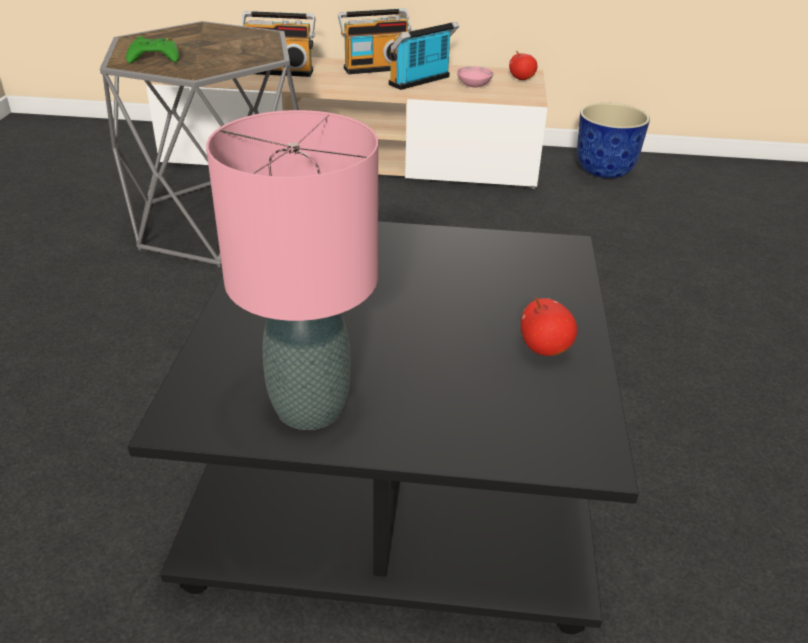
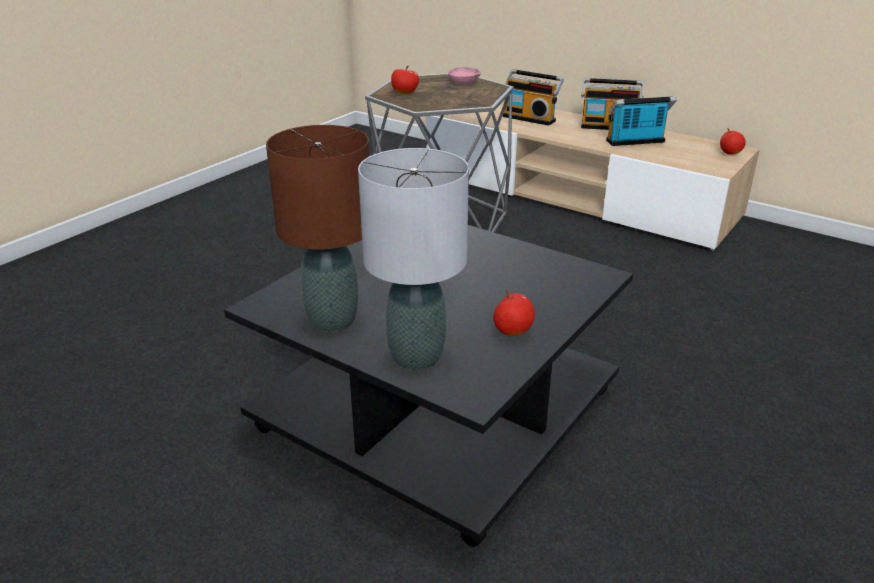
camera: 30 degrees right, 5 degrees down
green game controller [126,36,179,63] -> apple [391,66,419,94]
pink table lamp [206,110,378,430] -> brown table lamp [266,125,370,332]
pink bowl [457,66,494,87] -> pink bowl moved to [448,67,481,85]
planter [577,103,650,178] -> none
none -> grey table lamp [358,148,469,370]

